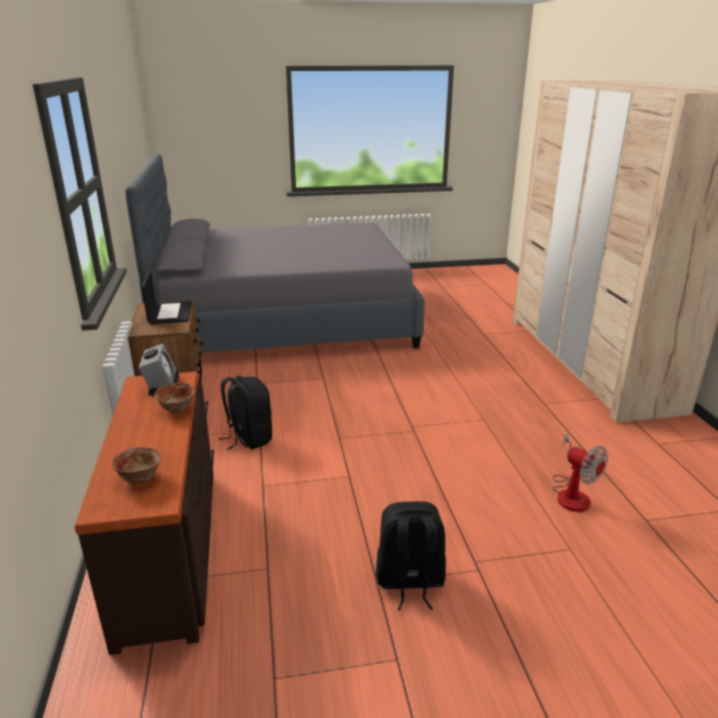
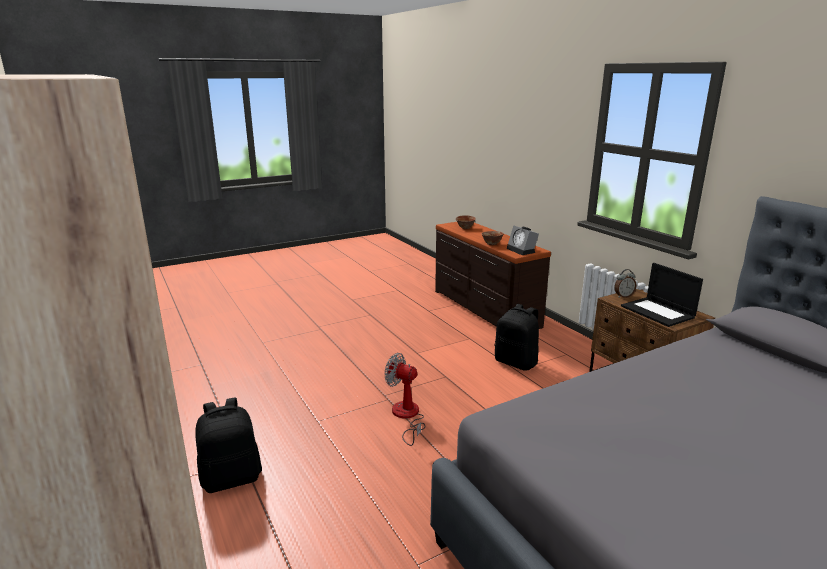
camera: 160 degrees right, 5 degrees down
black backpack [376,501,446,611] -> black backpack moved to [195,398,262,493]
fan [553,433,608,512] -> fan moved to [385,353,425,446]
none -> alarm clock [614,269,636,298]

